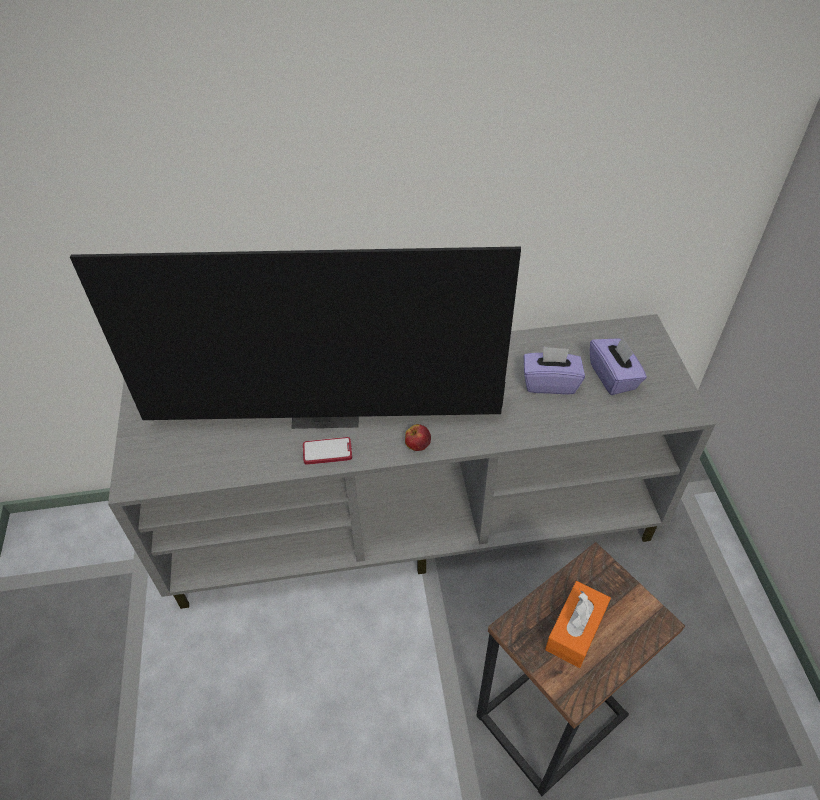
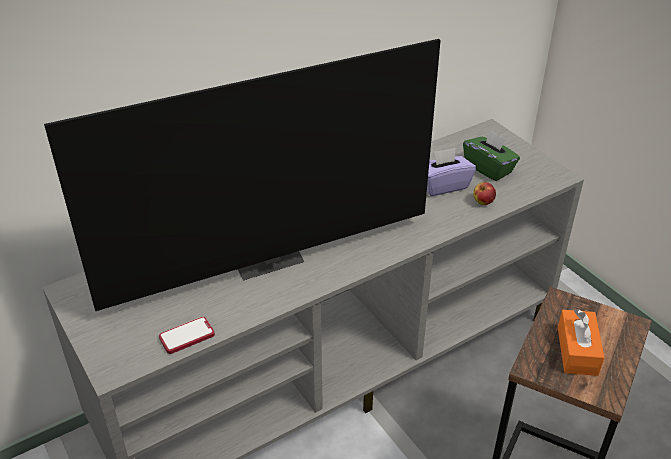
camera: 25 degrees left, 10 degrees down
phone [303,437,352,465] -> phone moved to [159,317,215,354]
apple [405,424,431,451] -> apple moved to [473,182,496,205]
purple tissue box [590,337,647,395] -> green tissue box [463,130,520,181]

